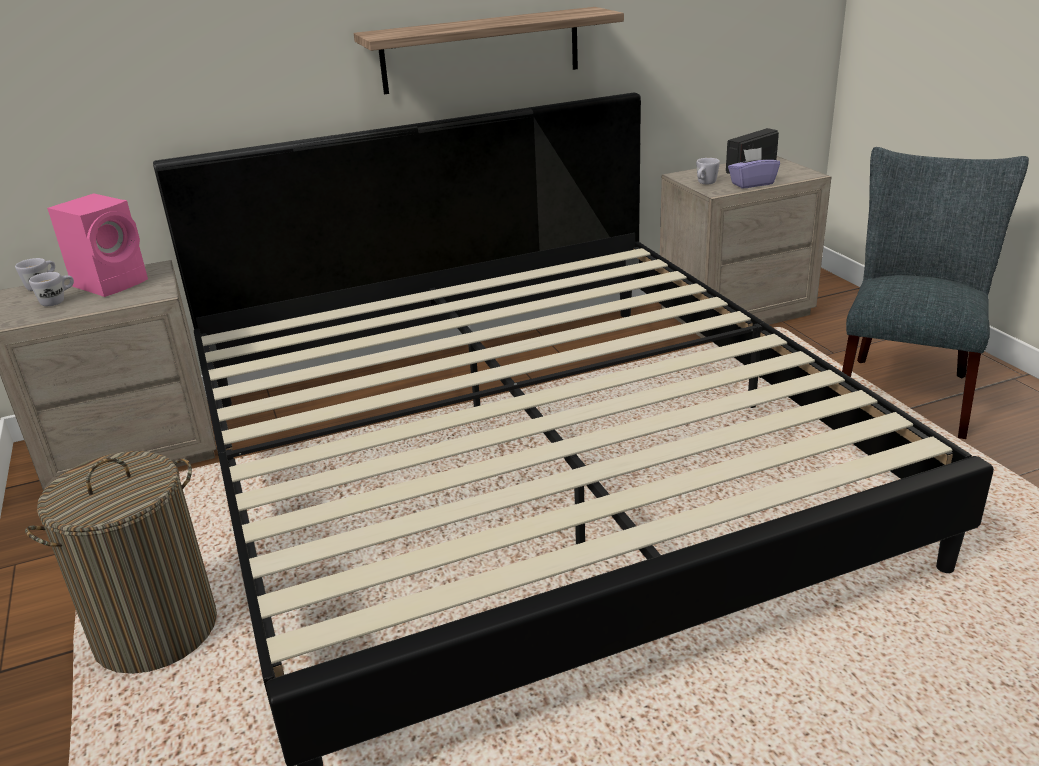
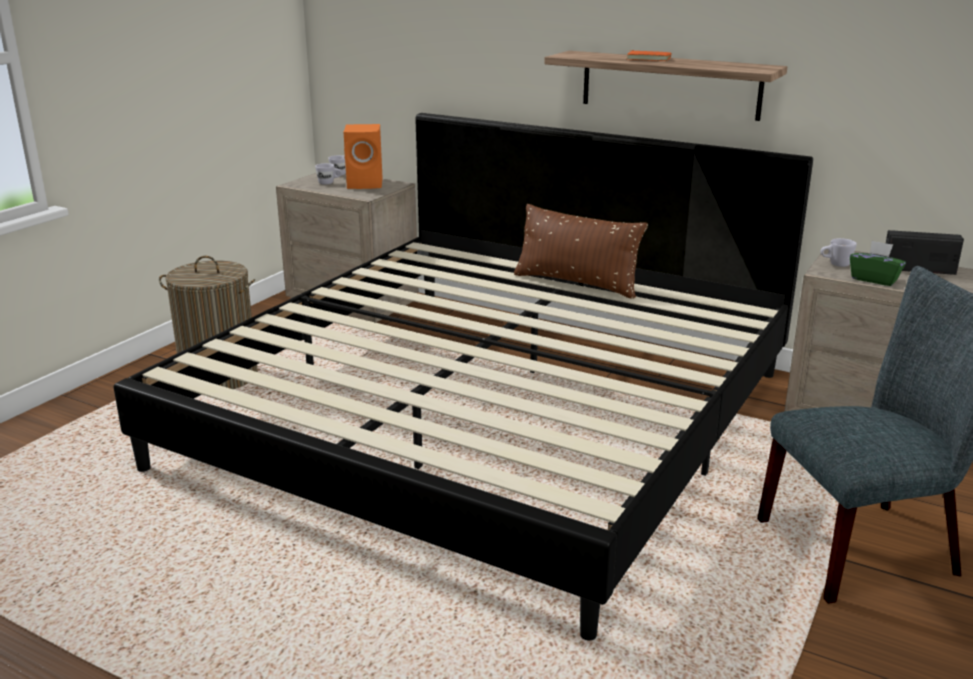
camera: 50 degrees right, 5 degrees down
pink speaker [47,193,148,297] -> orange speaker [344,124,383,189]
purple tissue box [728,147,780,189] -> green tissue box [850,241,906,286]
none -> brown pillow [514,204,648,299]
none -> orange book [627,50,671,61]

